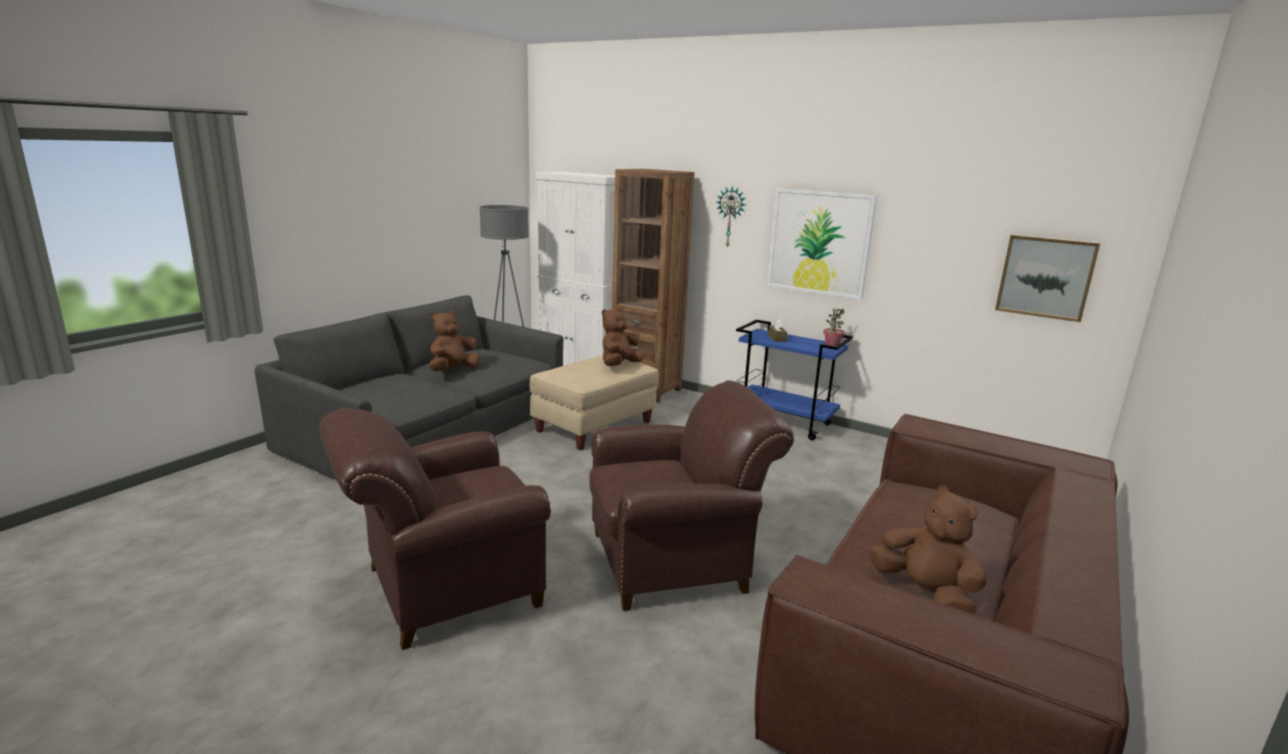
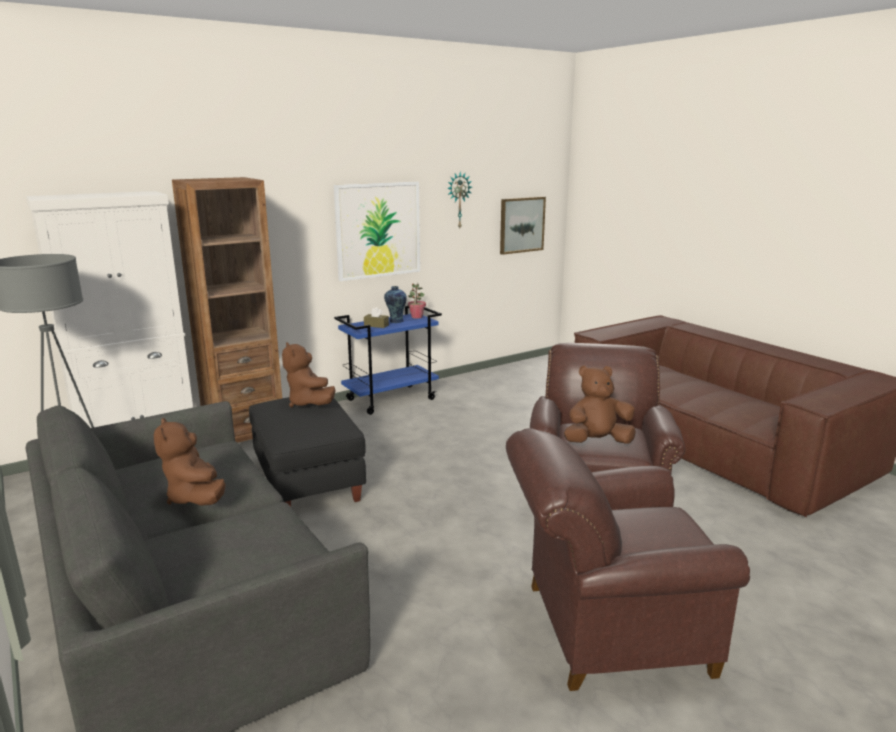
camera: 65 degrees left, 0 degrees up
brown armchair [319,408,551,650] -> brown armchair turned 90 degrees clockwise [506,428,750,691]
beige ottoman [530,355,658,450] -> black ottoman [249,397,366,507]
wall clock [716,186,746,248] -> wall clock moved to [447,172,472,228]
brown plush toy [869,485,986,614] -> brown plush toy moved to [564,365,636,444]
none -> vase [384,286,407,323]

